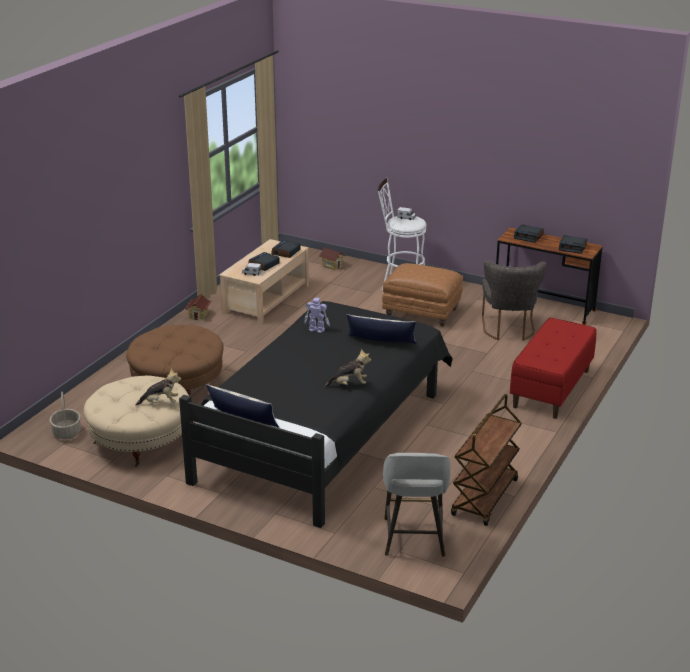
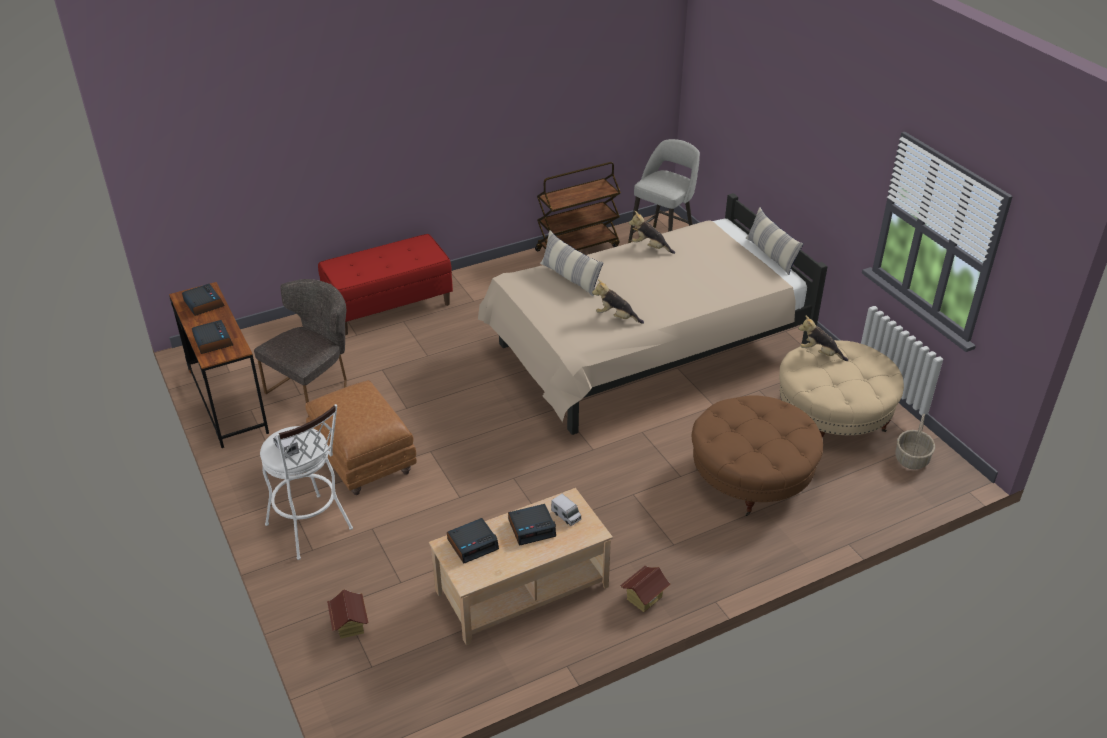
camera: 145 degrees left, 10 degrees up
black bed [179,301,453,528] -> beige bed [478,193,828,435]
toy robot [304,298,330,333] -> plush toy [592,279,644,324]

